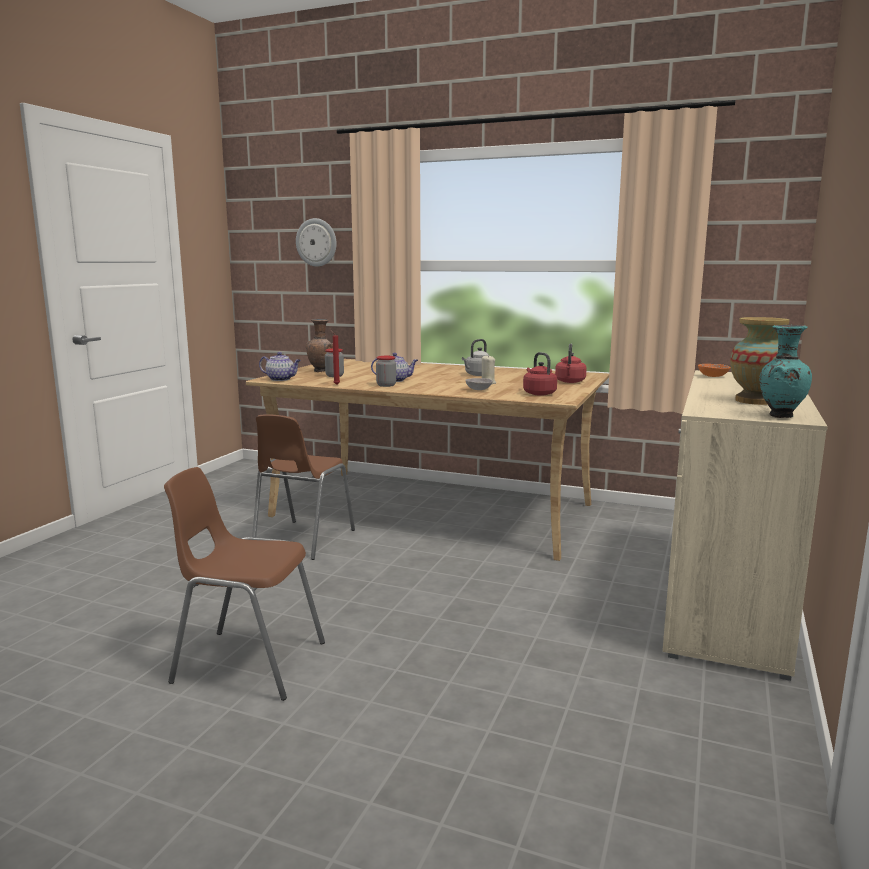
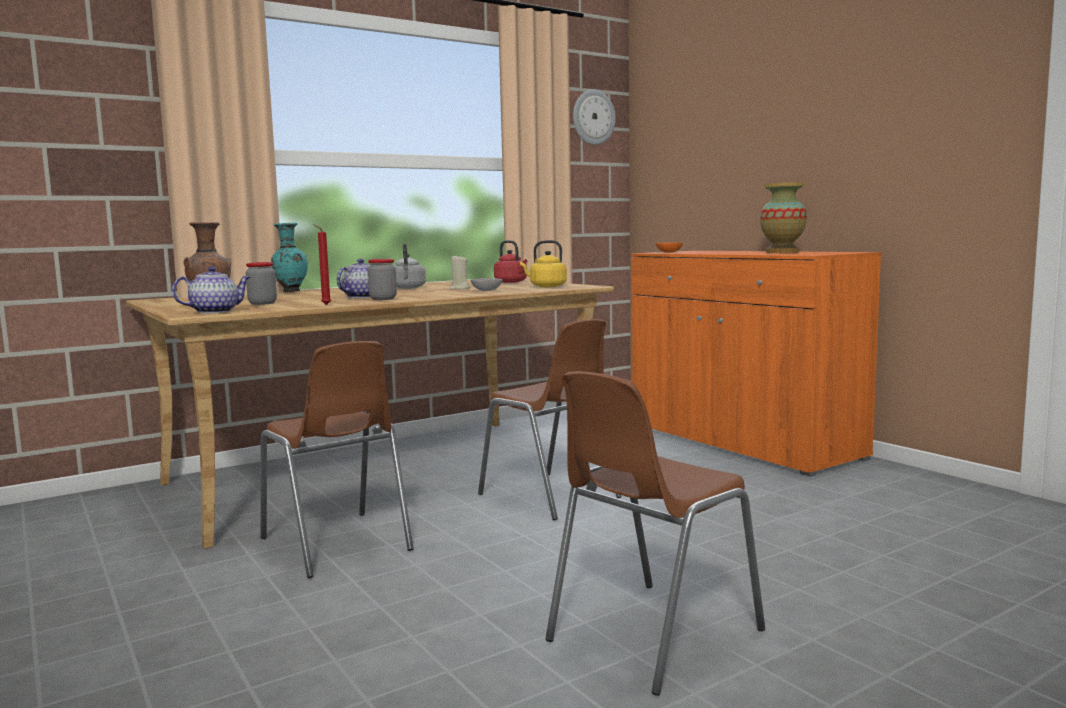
camera: 55 degrees left, 5 degrees down
wall clock [296,218,337,267] -> wall clock moved to [573,89,616,145]
red kettle [523,352,557,396] -> yellow kettle [520,240,567,287]
beige cabinet [662,370,828,681] -> orange cabinet [631,251,881,477]
turquoise vase [759,325,812,418] -> turquoise vase moved to [271,223,308,292]
none -> brown chair [478,319,621,520]

